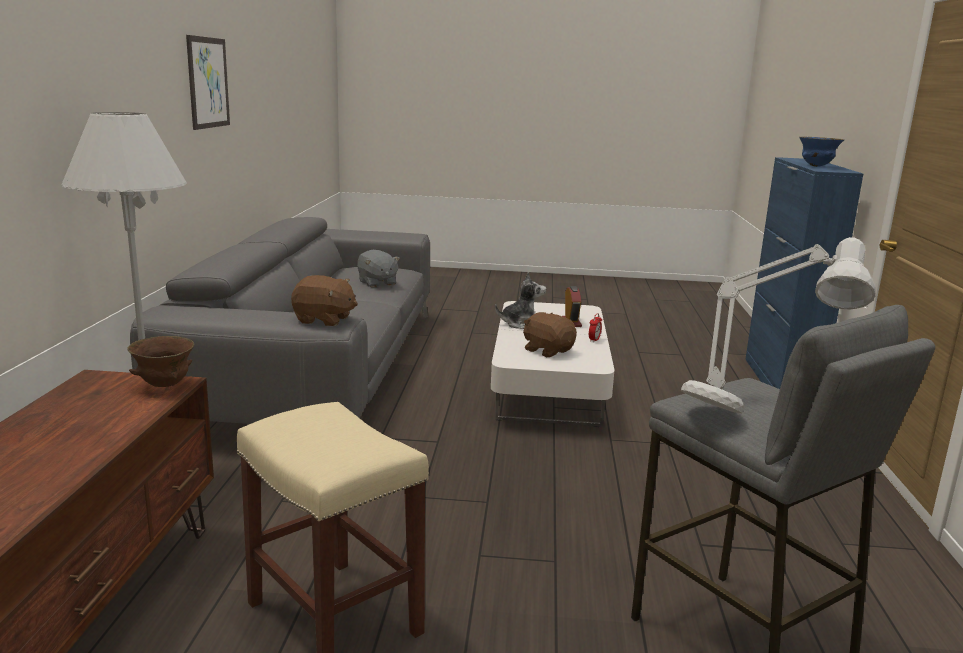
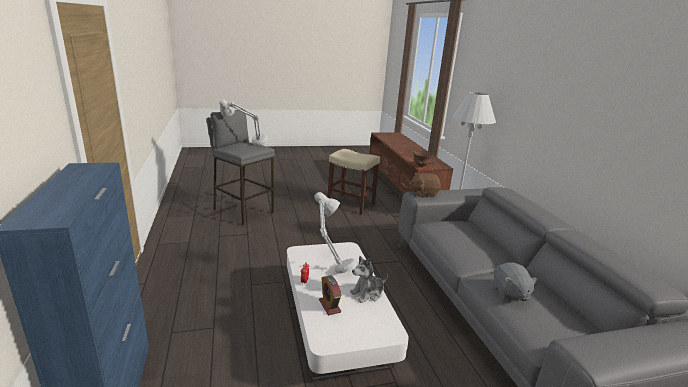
camera: 160 degrees right, 5 degrees up
picture [186,35,230,130] -> none
grey plush toy [357,250,400,287] -> grey plush toy turned 135 degrees counterclockwise [493,262,538,301]
brown plush toy [523,312,577,357] -> grey table lamp [314,192,358,274]
blue bowl [799,137,844,167] -> none

